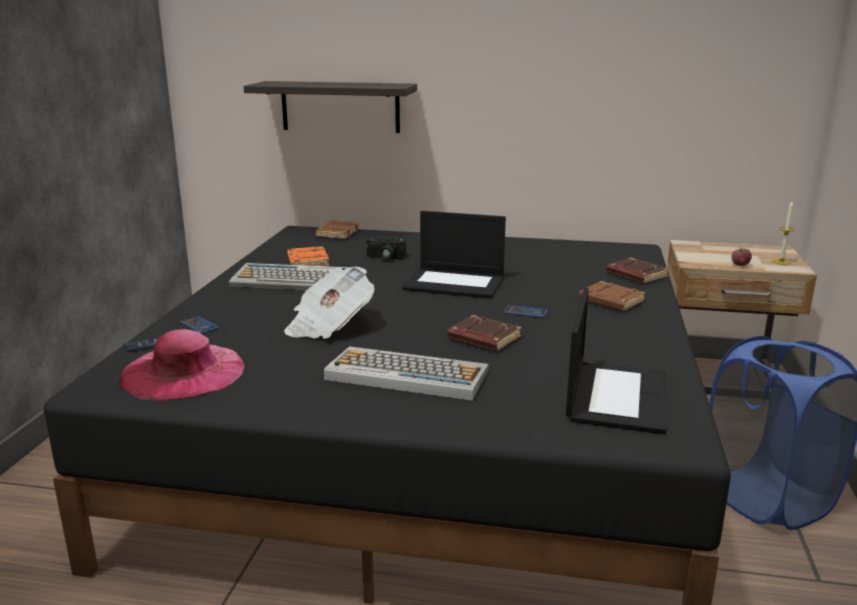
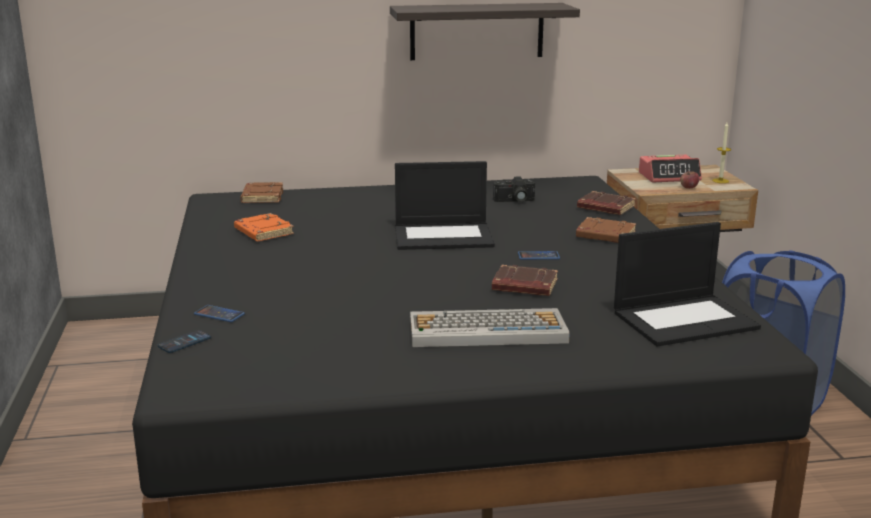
camera: 20 degrees left, 0 degrees up
pink hat [119,329,244,401] -> none
keyboard [229,263,350,290] -> none
shelf [244,81,417,133] -> shelf moved to [390,3,580,60]
newspaper [284,267,374,339] -> none
camera [366,235,406,259] -> camera moved to [493,176,535,202]
laptop [566,288,667,434] -> laptop turned 75 degrees clockwise [614,222,761,346]
none -> alarm clock [639,155,702,182]

